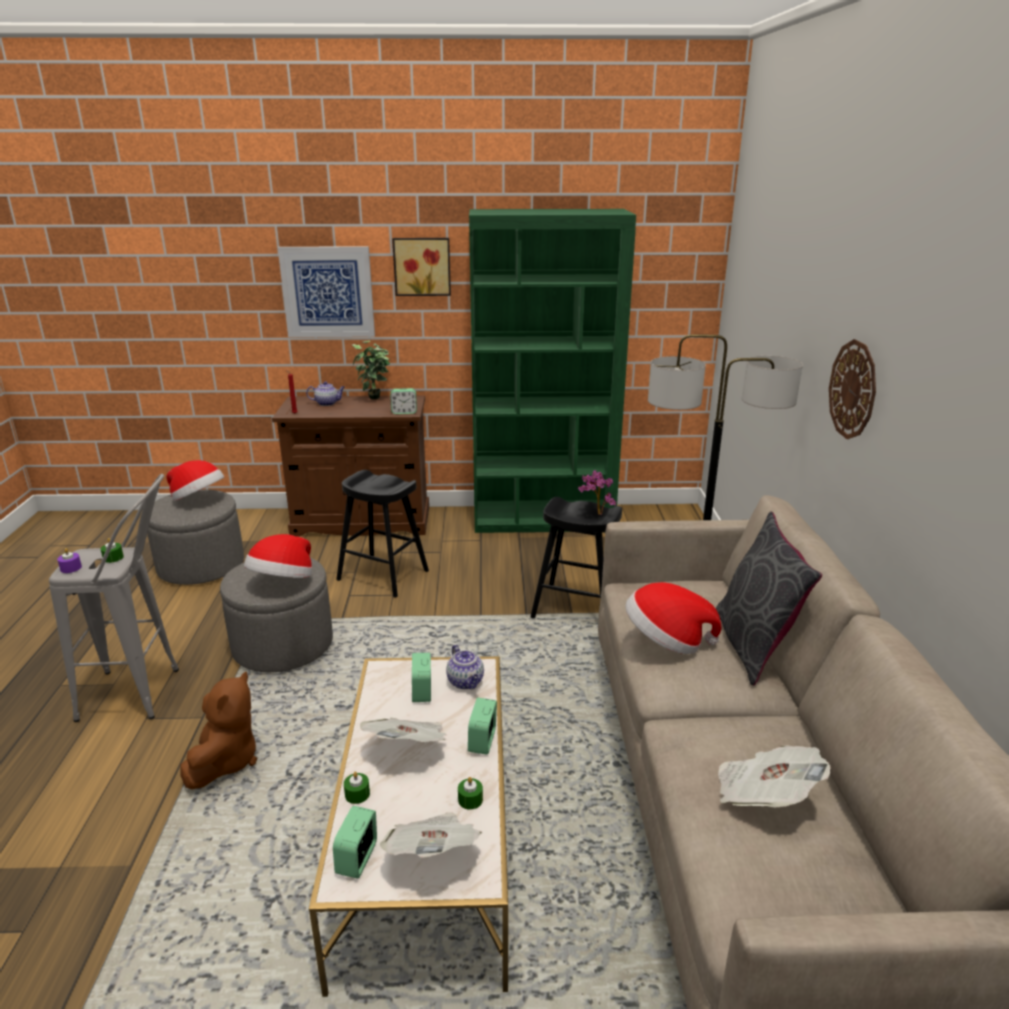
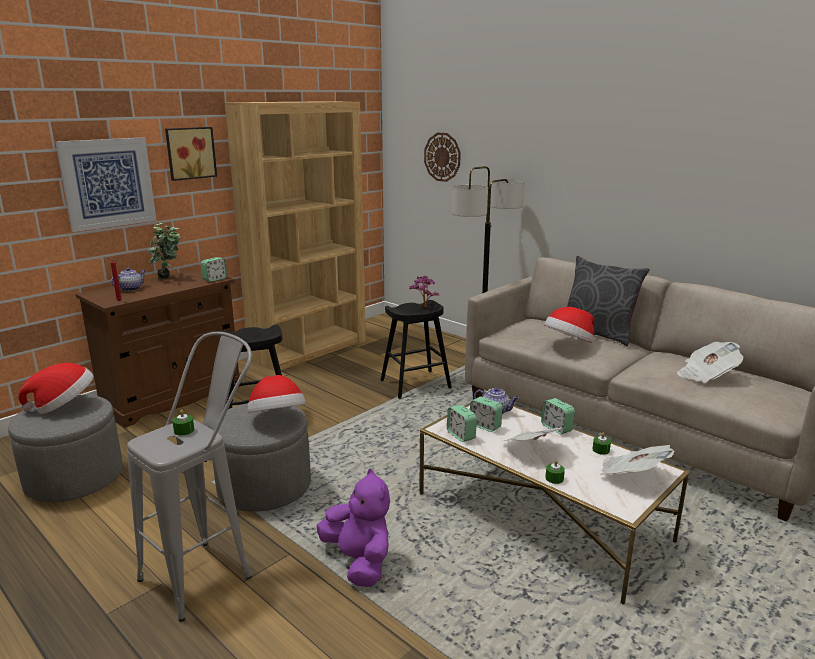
camera: 45 degrees left, 5 degrees down
purple candle [57,548,82,573] -> none
brown plush toy [181,672,257,789] -> purple plush toy [316,469,390,587]
alarm clock [333,806,377,878] -> alarm clock moved to [447,405,477,442]
green bookcase [469,209,636,533] -> brown bookcase [225,101,366,371]
wall clock [829,339,876,439] -> wall clock moved to [424,133,461,182]

